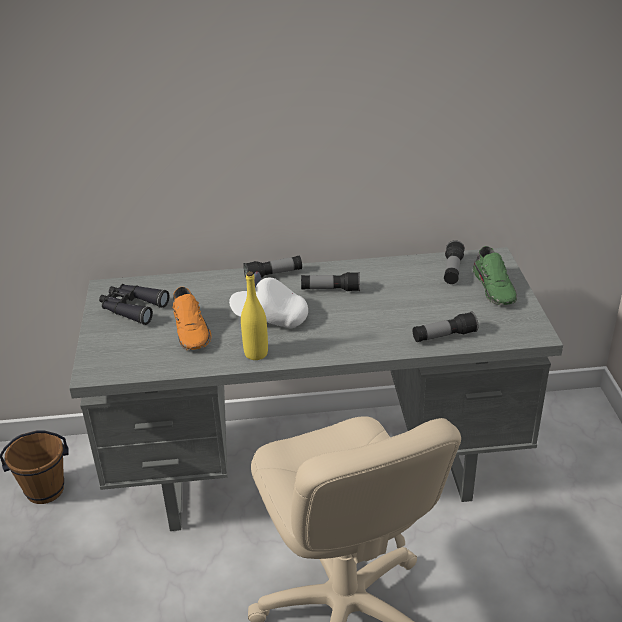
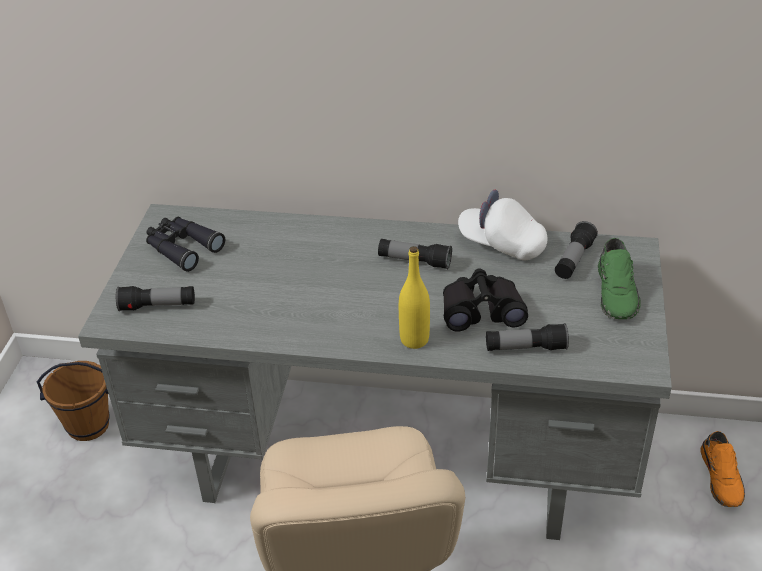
camera: 15 degrees right, 5 degrees up
orange shoe [172,287,212,350] -> orange shoe moved to [700,431,745,507]
white cap [229,272,308,328] -> white cap moved to [458,190,547,261]
yellow bottle [241,271,268,360] -> yellow bottle moved to [399,246,430,349]
flashlight [243,256,302,278] -> flashlight moved to [116,286,195,311]
none -> black binoculars [443,268,528,332]

